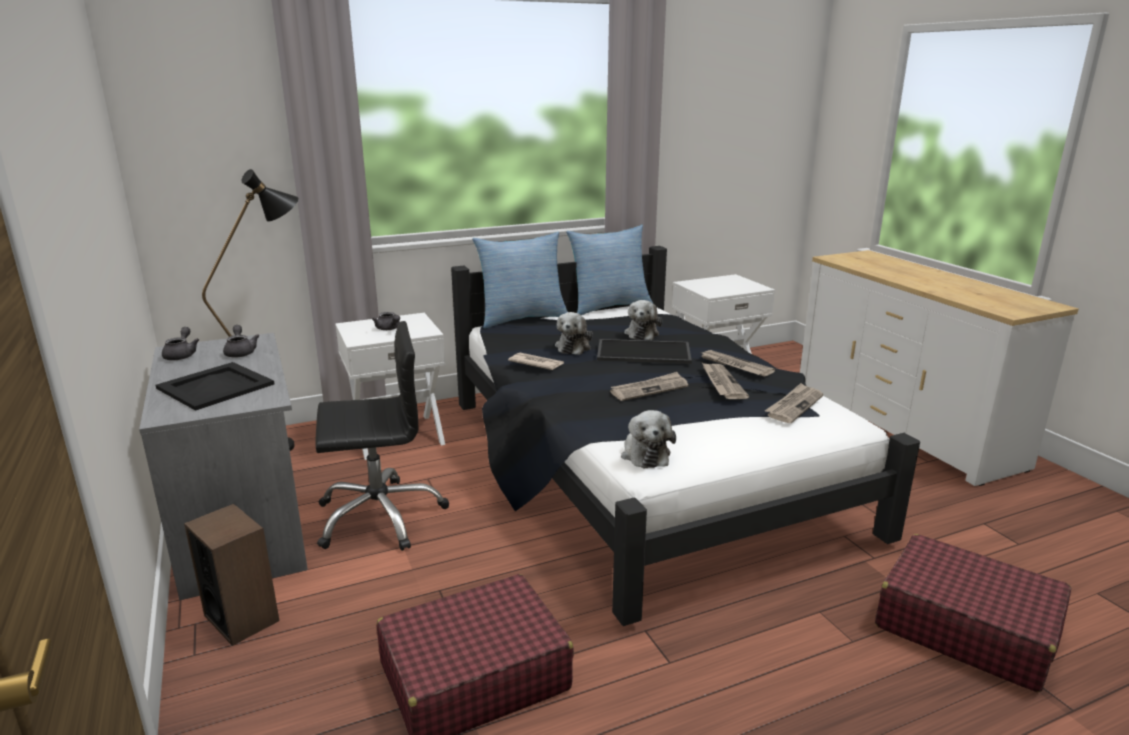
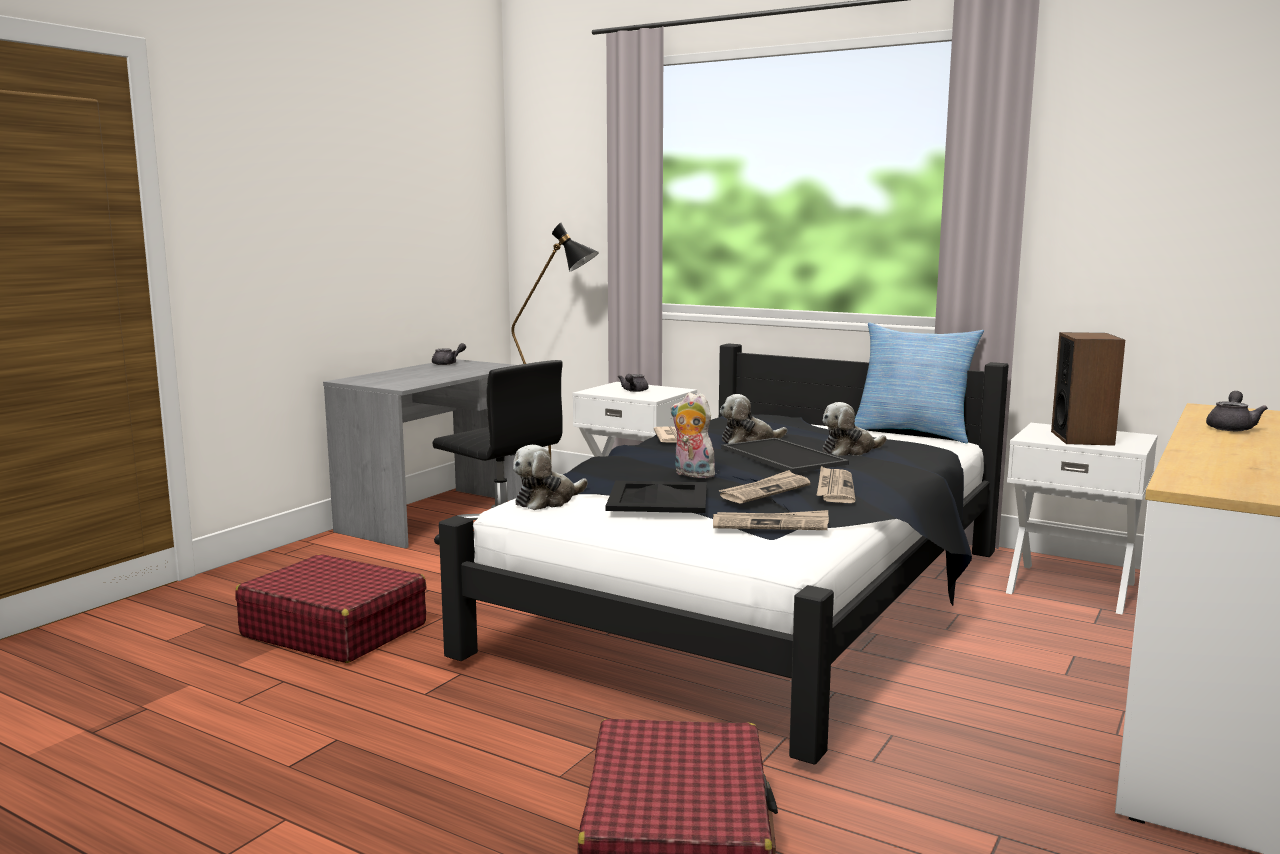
camera: 55 degrees right, 10 degrees down
black tray [156,362,274,411] -> black tray moved to [606,481,707,513]
speaker [184,504,279,646] -> speaker moved to [1051,332,1125,446]
grey teapot [223,325,260,358] -> grey teapot moved to [1206,391,1268,431]
pillow [472,232,568,329] -> none
newspaper [610,372,688,401] -> plush toy [671,392,715,478]

